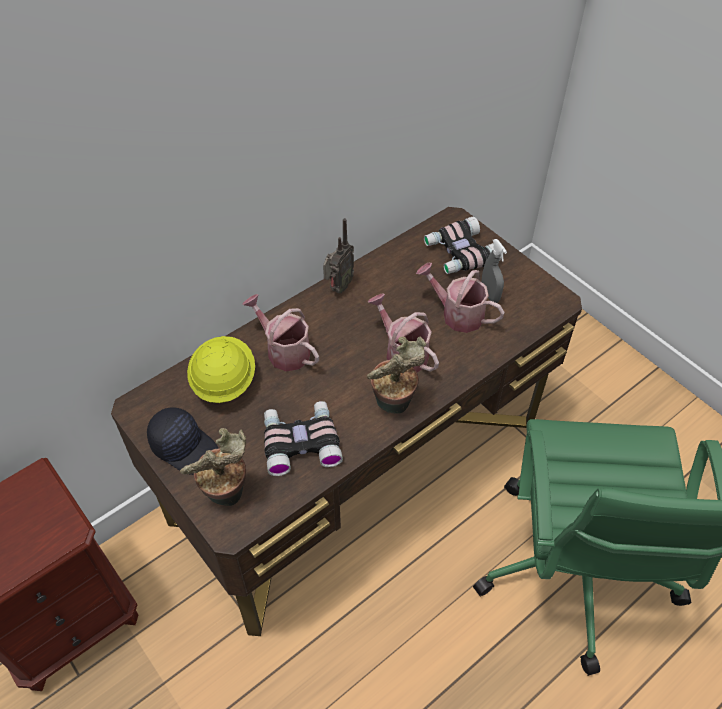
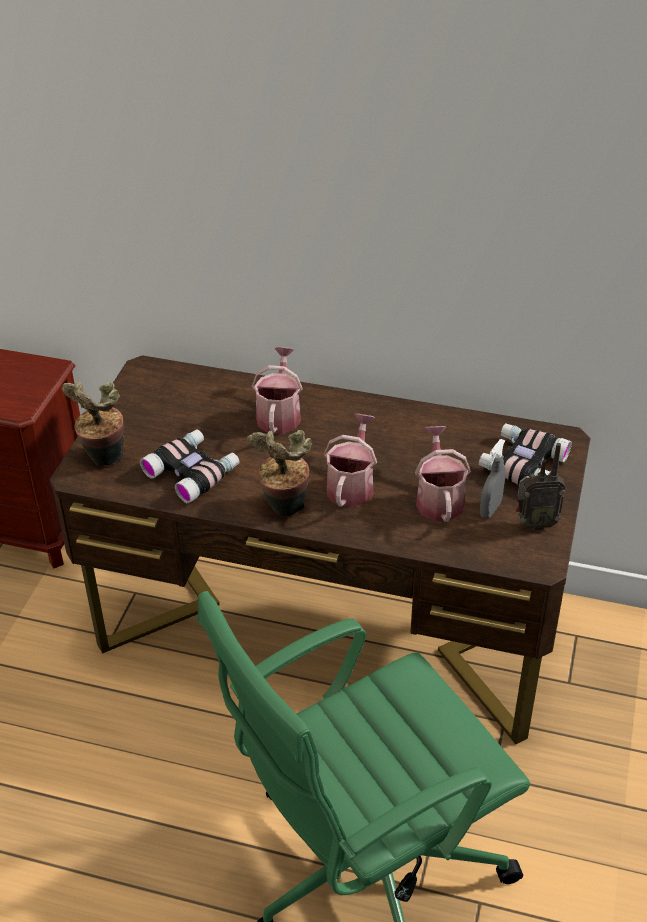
camera: 55 degrees right, 10 degrees down
black cap [147,408,219,475] -> none
yellow hard hat [187,336,255,403] -> none
radio [323,218,354,293] -> radio moved to [516,443,565,531]

